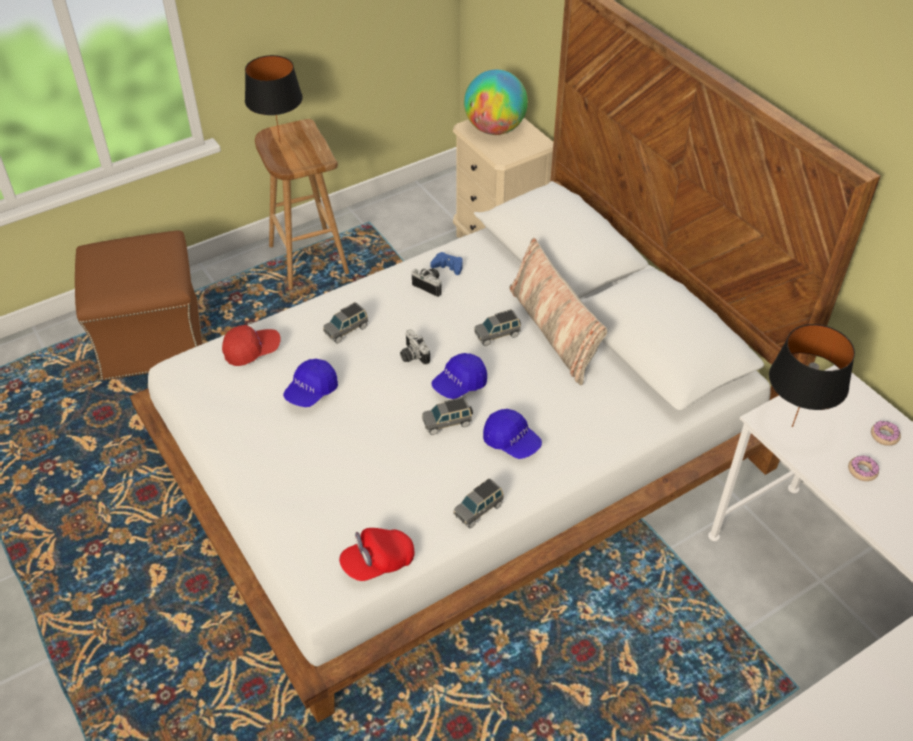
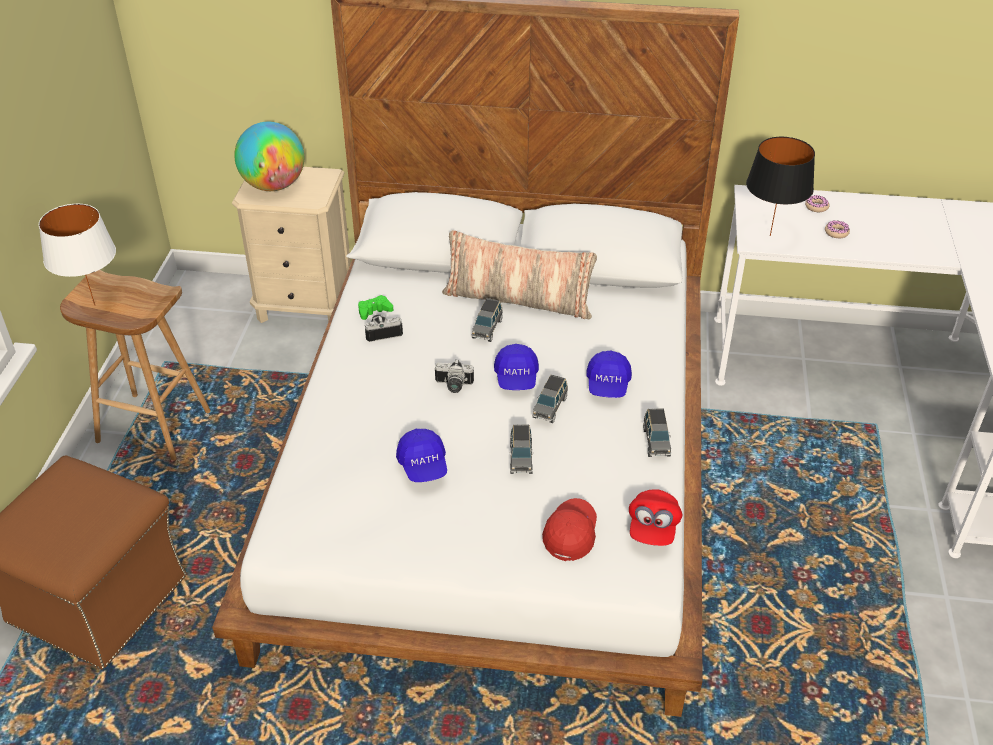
camera: 50 degrees left, 5 degrees down
red cap [222,325,281,366] -> red cap moved to [542,498,597,561]
black table lamp [245,55,303,141] -> white table lamp [39,204,116,306]
grey toy car [323,302,368,343] -> grey toy car moved to [509,425,533,474]
blue game controller [430,252,463,275] -> green game controller [358,295,393,320]
blue cap [483,409,542,459] -> blue cap turned 105 degrees clockwise [586,351,632,398]

